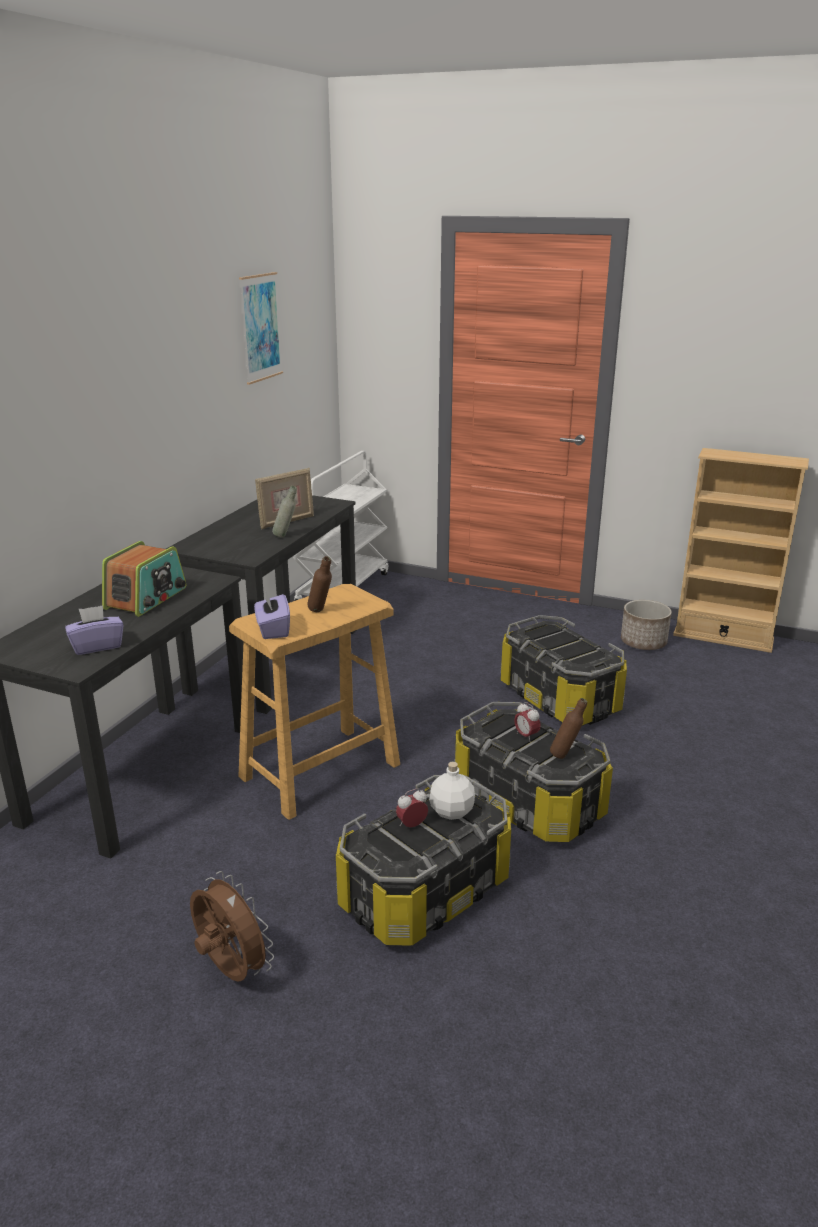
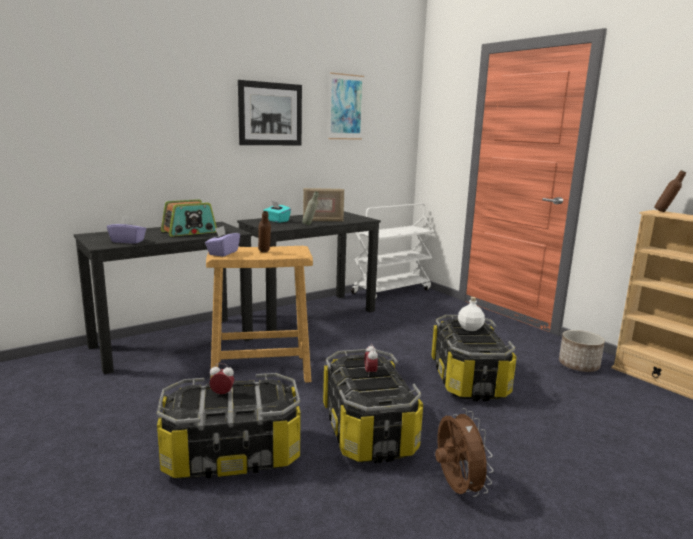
camera: 30 degrees right, 10 degrees down
brown fan [190,871,274,982] -> brown fan moved to [435,408,493,497]
white bottle [429,761,475,820] -> white bottle moved to [458,297,485,331]
brown bottle [550,698,587,759] -> brown bottle moved to [654,170,686,212]
none -> picture [238,80,302,145]
none -> turquoise tissue box [263,201,291,223]

